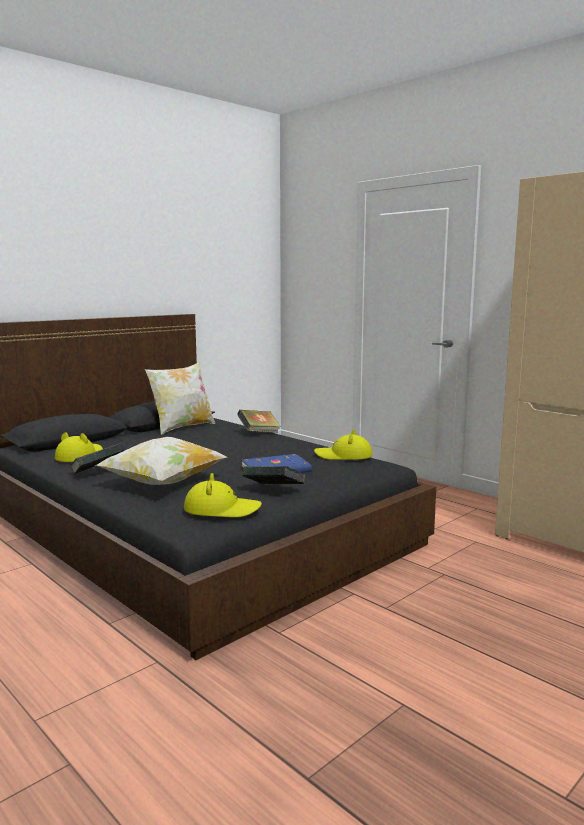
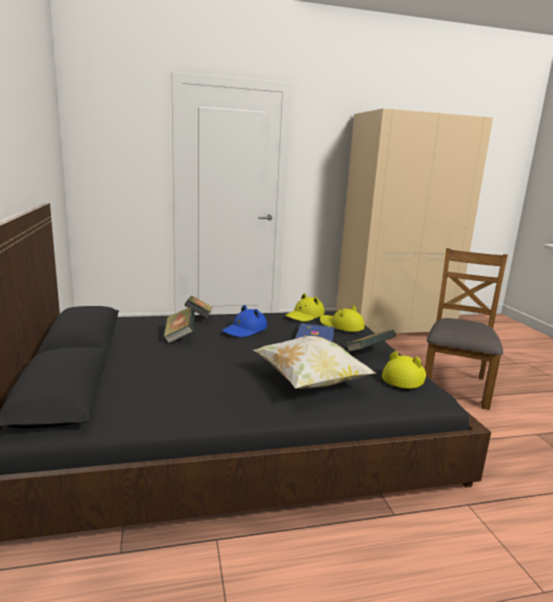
camera: 60 degrees left, 5 degrees up
yellow hat [55,432,103,462] -> yellow hat moved to [320,305,365,332]
book [70,443,125,475] -> book moved to [164,307,195,344]
pillow [145,362,215,435] -> none
none -> blue hat [222,305,267,337]
none -> brown chair [425,248,508,410]

